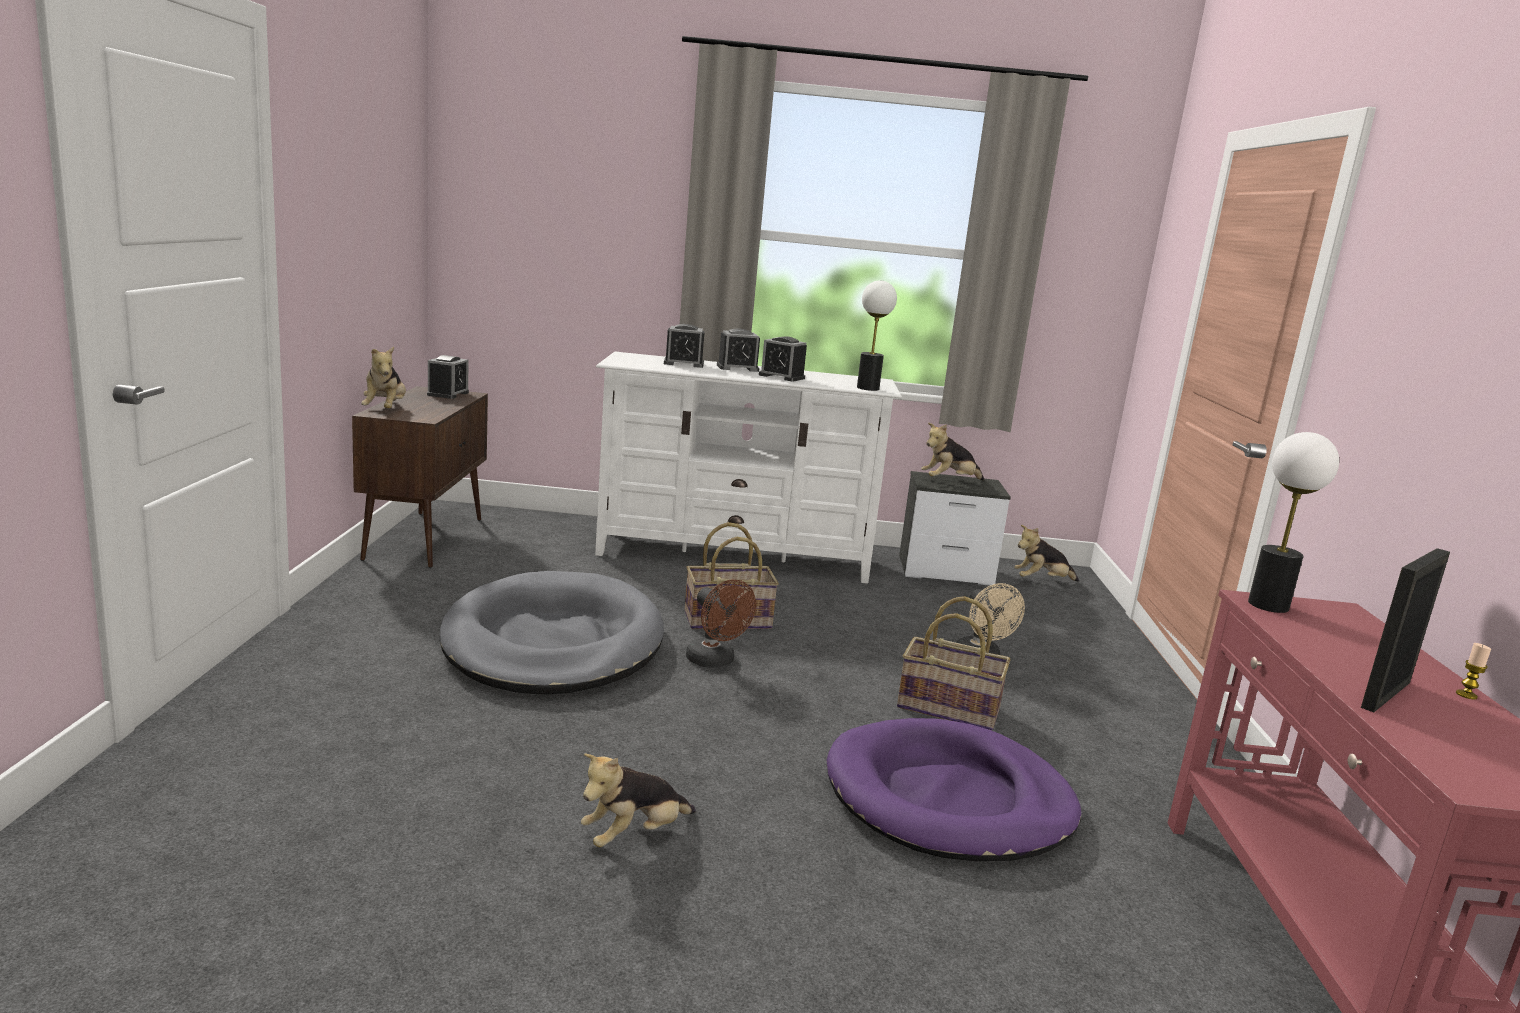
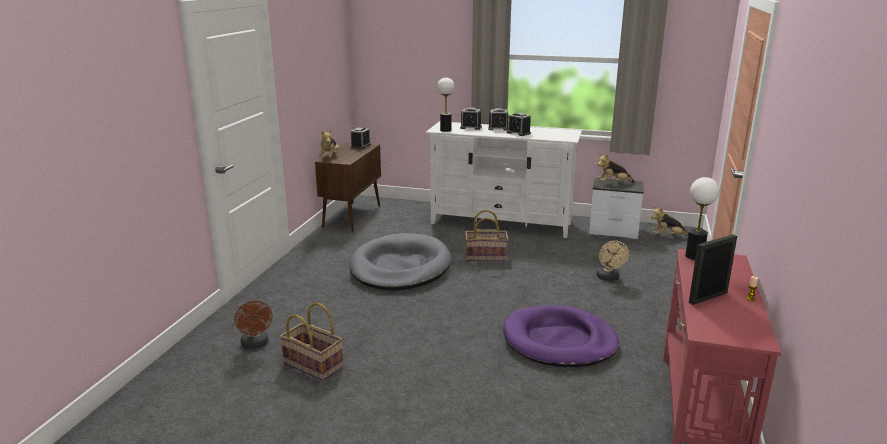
camera: 15 degrees right, 5 degrees up
plush toy [581,754,696,847] -> none
brown fan [686,579,756,668] -> brown fan moved to [235,301,272,349]
table lamp [857,280,897,391] -> table lamp moved to [437,77,455,132]
basket [897,596,1010,731] -> basket moved to [280,302,343,381]

